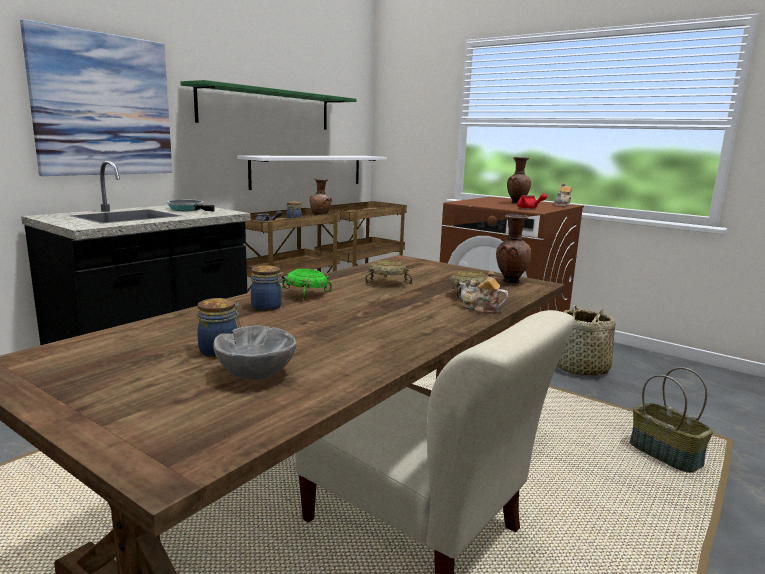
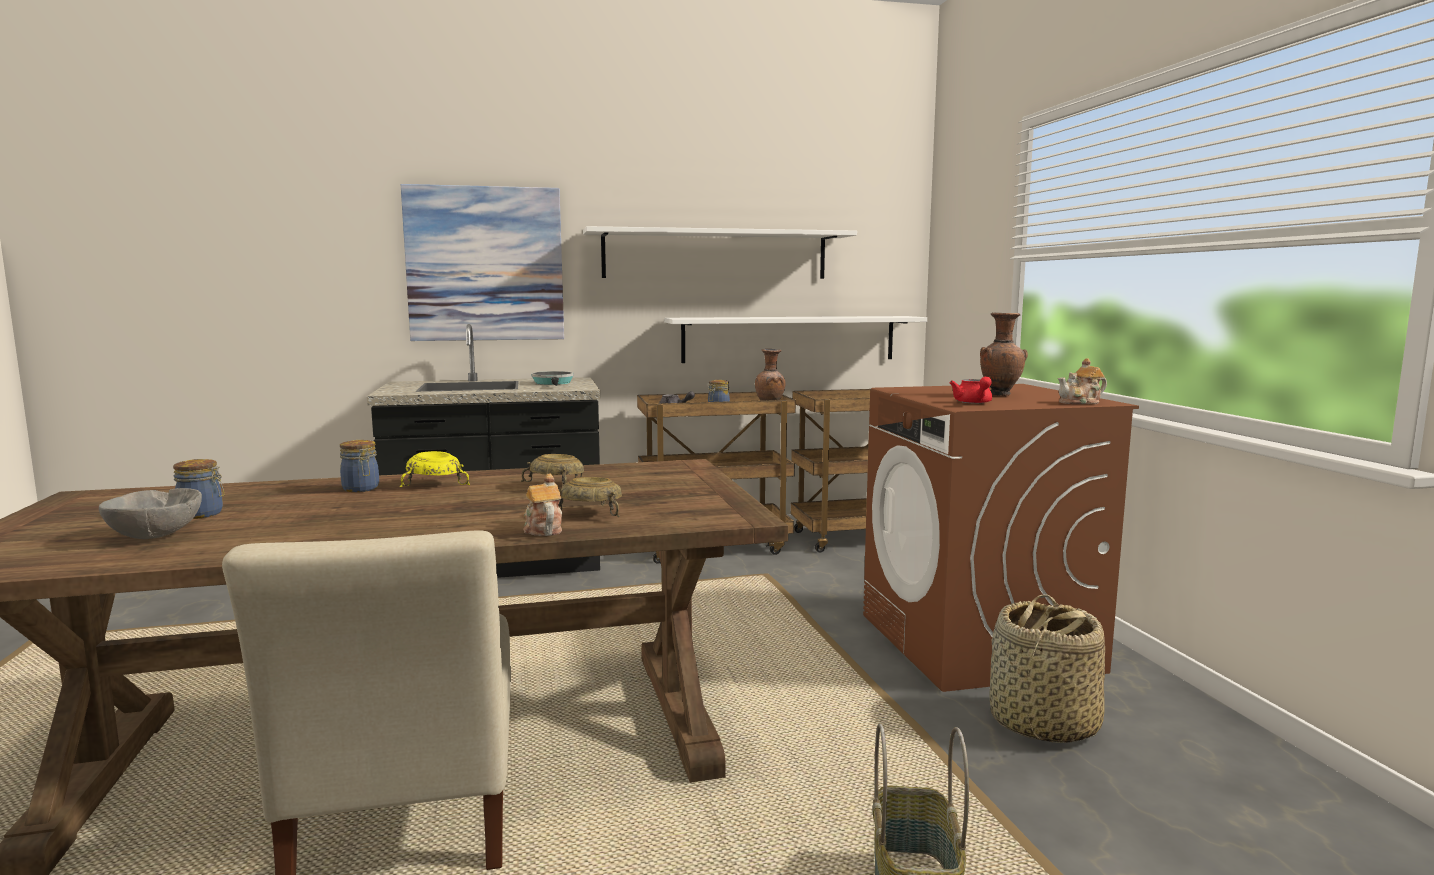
camera: 40 degrees right, 5 degrees down
green shelf [181,80,356,130] -> white shelf [583,226,857,279]
green bowl [282,269,332,300] -> yellow bowl [400,451,470,487]
brown vase [496,215,532,283] -> none

